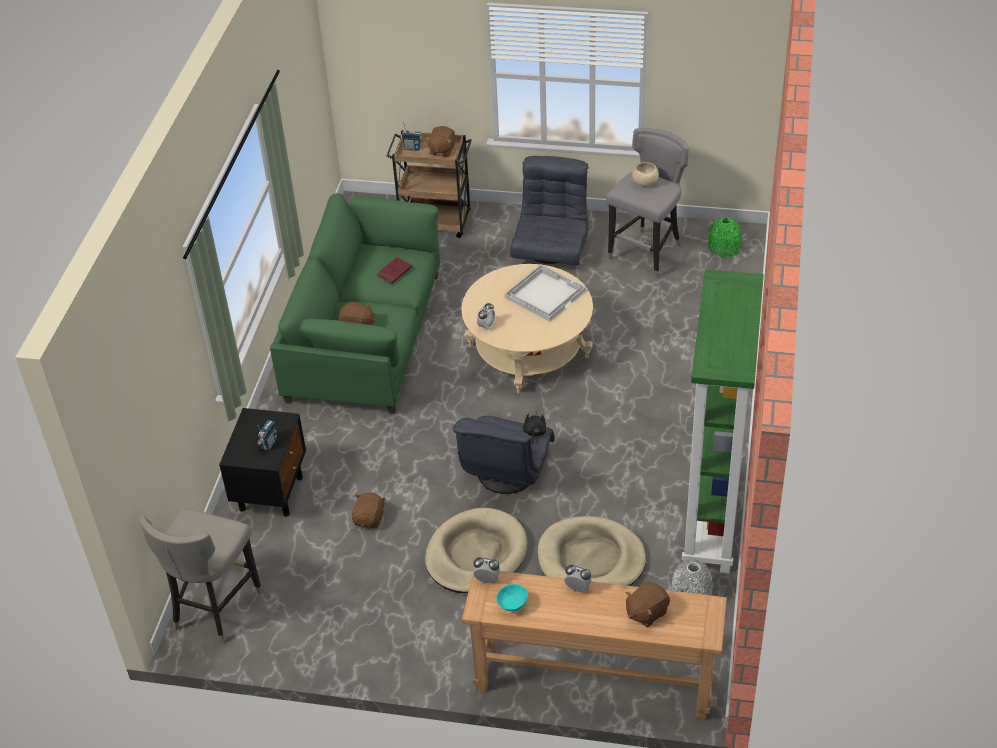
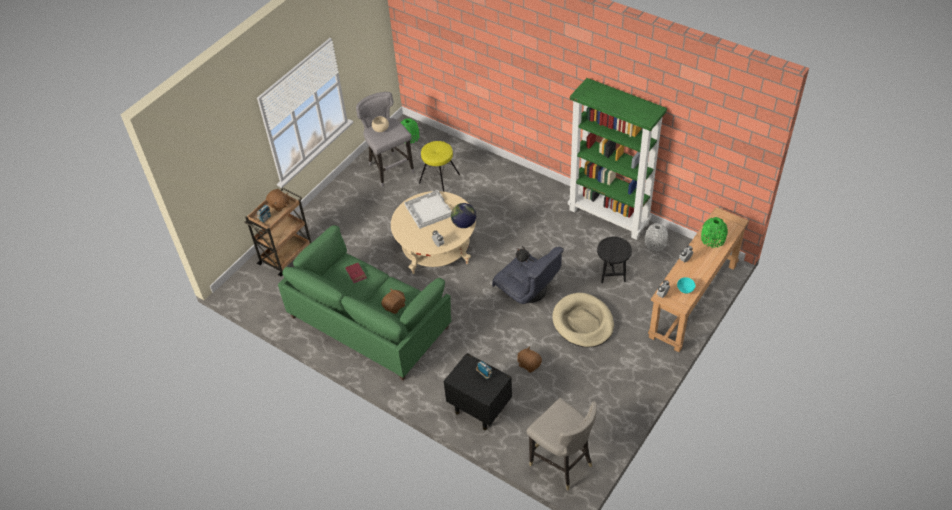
camera: 65 degrees left, 5 degrees up
grey armchair [510,156,589,265] -> none
beige dog bed [538,516,646,586] -> black side table [597,237,632,283]
brown plush toy [626,581,670,627] -> green vase [701,217,728,248]
none -> yellow stool [419,141,460,192]
none -> globe [451,203,476,228]

